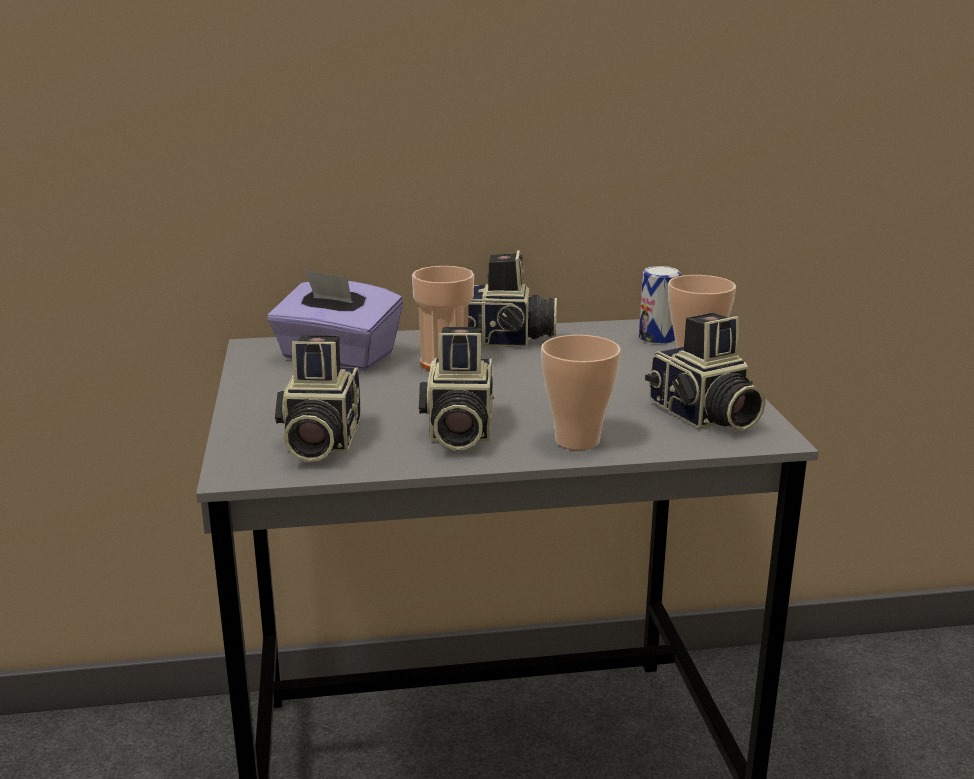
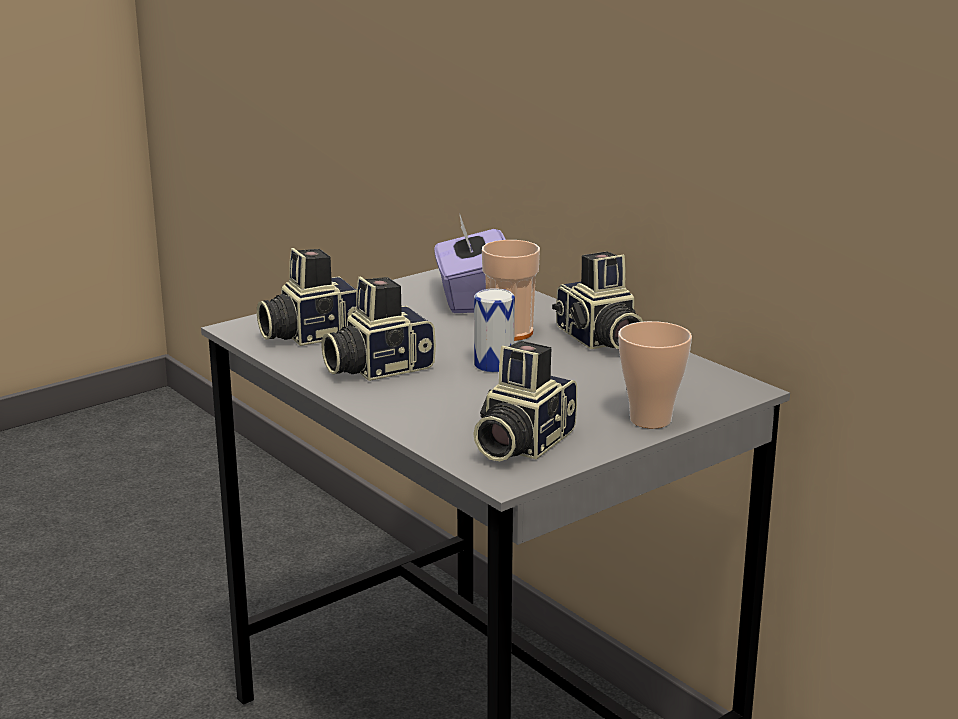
camera: 60 degrees right, 0 degrees up
cup [541,335,621,450] -> none
can [639,266,680,344] -> can moved to [474,288,515,372]

